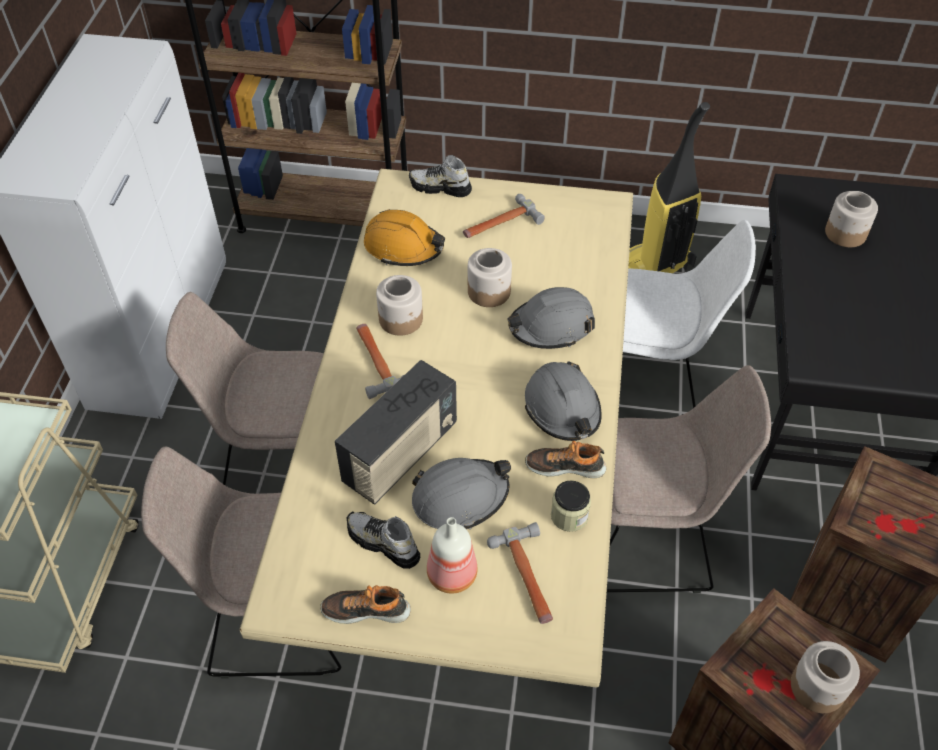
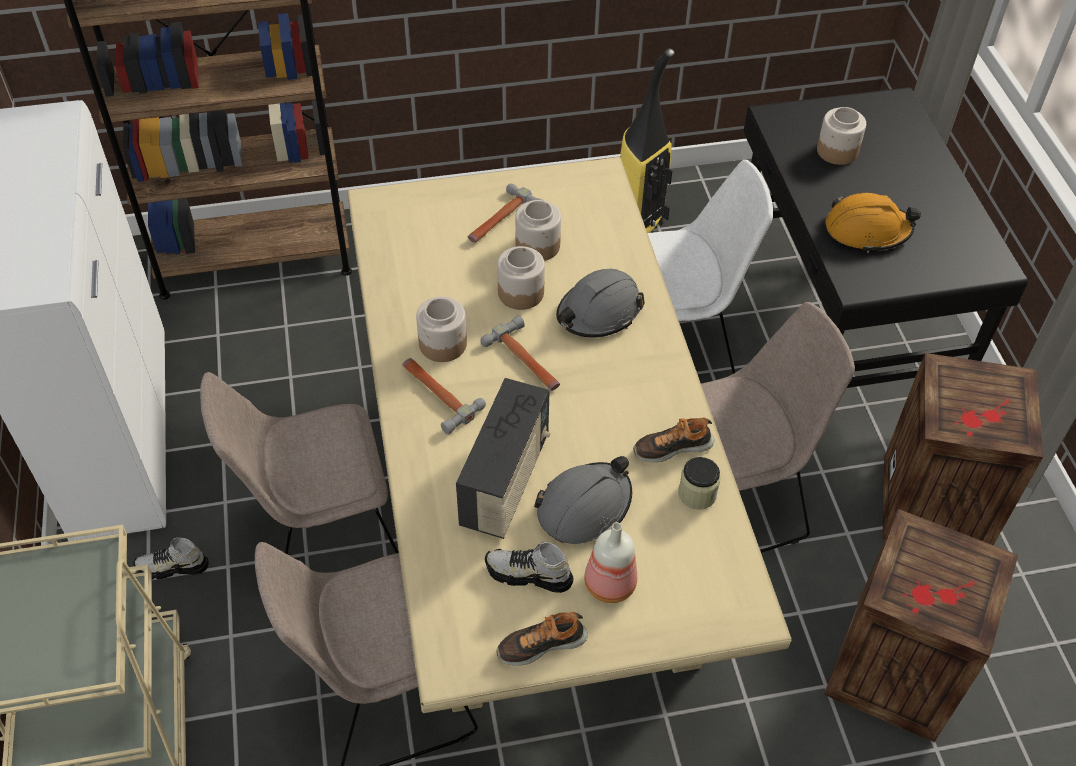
camera: 20 degrees left, 0 degrees up
orange hard hat [364,209,445,266] -> orange hard hat moved to [825,193,921,253]
shoe [409,155,472,197] -> shoe moved to [133,537,209,580]
hammer [487,522,553,624] -> hammer moved to [480,315,560,391]
grey hard hat [525,361,602,441] -> none
jar [791,641,860,713] -> jar moved to [515,200,561,261]

